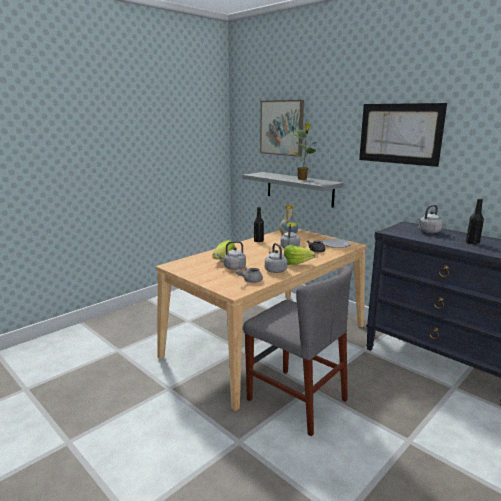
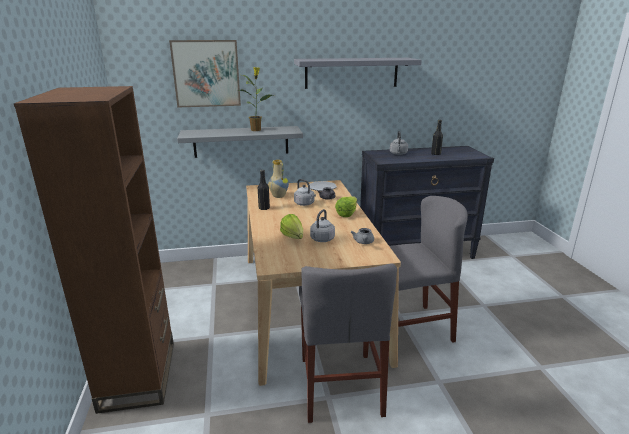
camera: 55 degrees left, 5 degrees up
grey kettle [265,243,287,273] -> none
picture [359,103,447,167] -> grey shelf [294,58,422,89]
none -> brown bookcase [14,86,174,414]
none -> grey chair [299,264,397,423]

